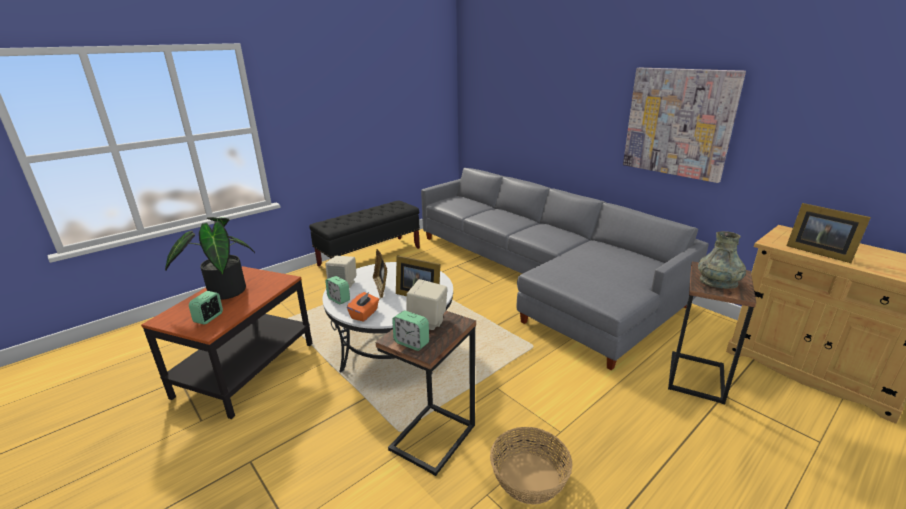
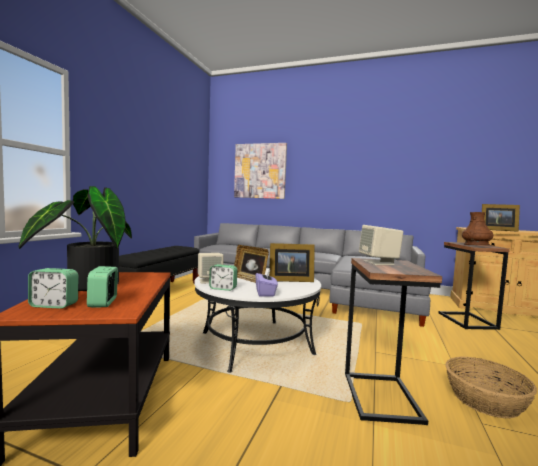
camera: 30 degrees left, 20 degrees down
orange tissue box [347,292,379,322] -> purple tissue box [256,269,278,296]
alarm clock [392,311,429,351] -> alarm clock moved to [28,268,78,309]
picture [623,67,746,183] -> picture moved to [234,143,287,199]
grey vase [698,231,746,289] -> brown vase [462,212,493,245]

